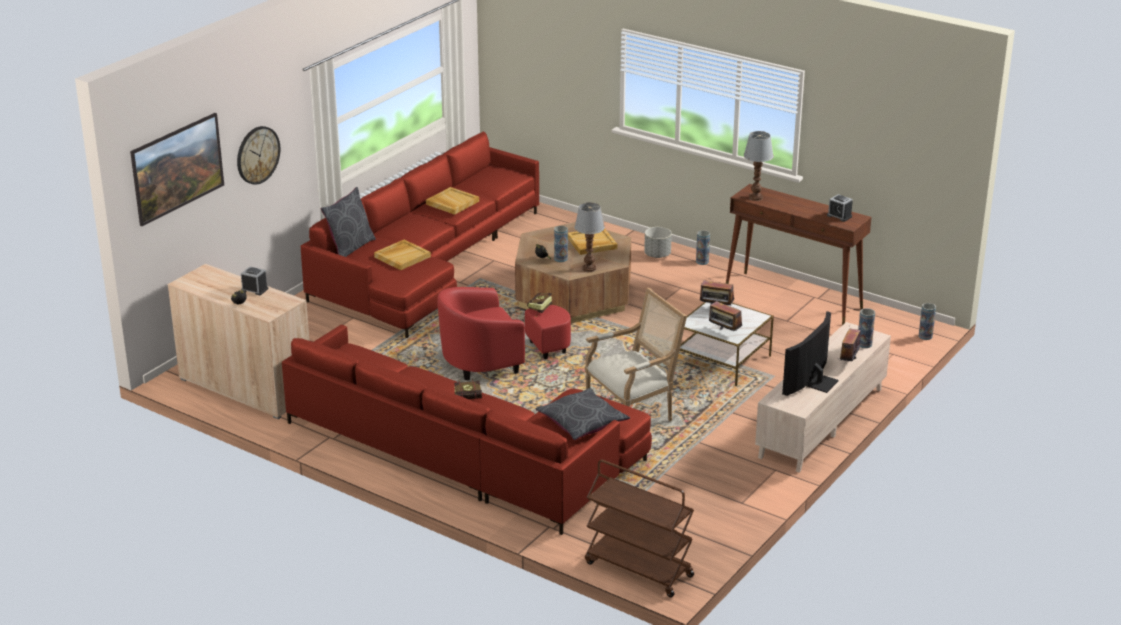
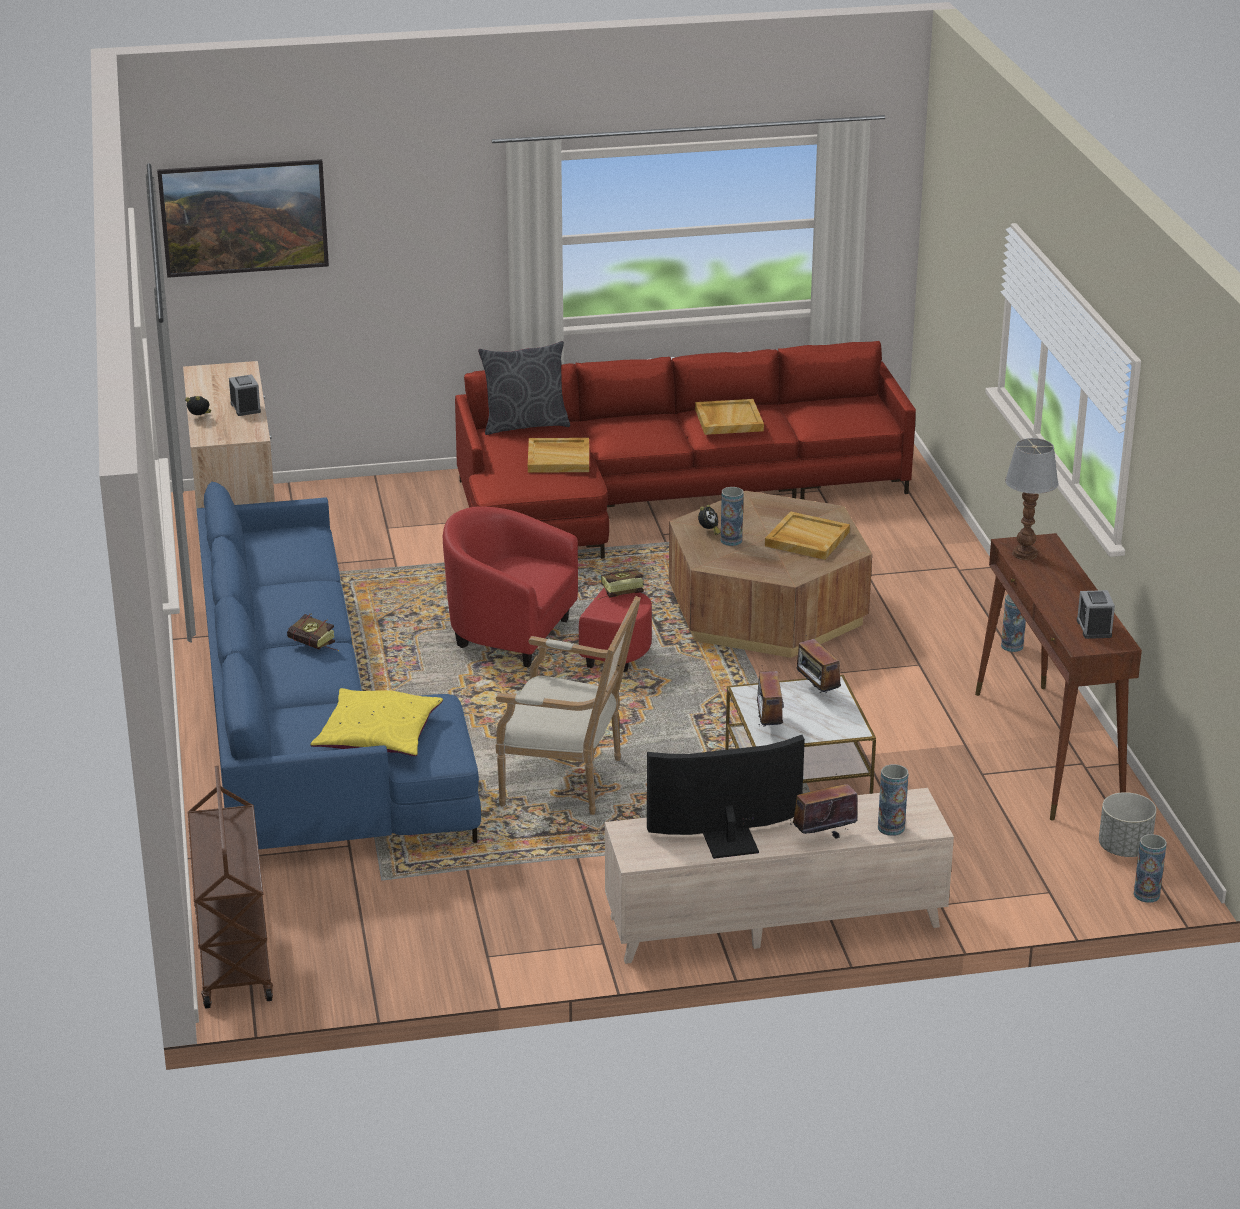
camera: 45 degrees right, 0 degrees up
wall clock [237,126,280,185] -> none
red sofa [282,325,652,535] -> blue sofa [197,482,481,849]
grey pillow [536,388,630,440] -> yellow pillow [311,688,443,756]
table lamp [574,202,605,272] -> none
grey planter [644,227,672,258] -> grey planter moved to [1099,792,1156,857]

